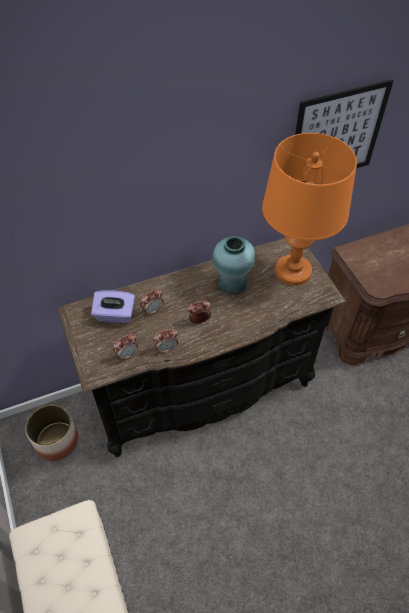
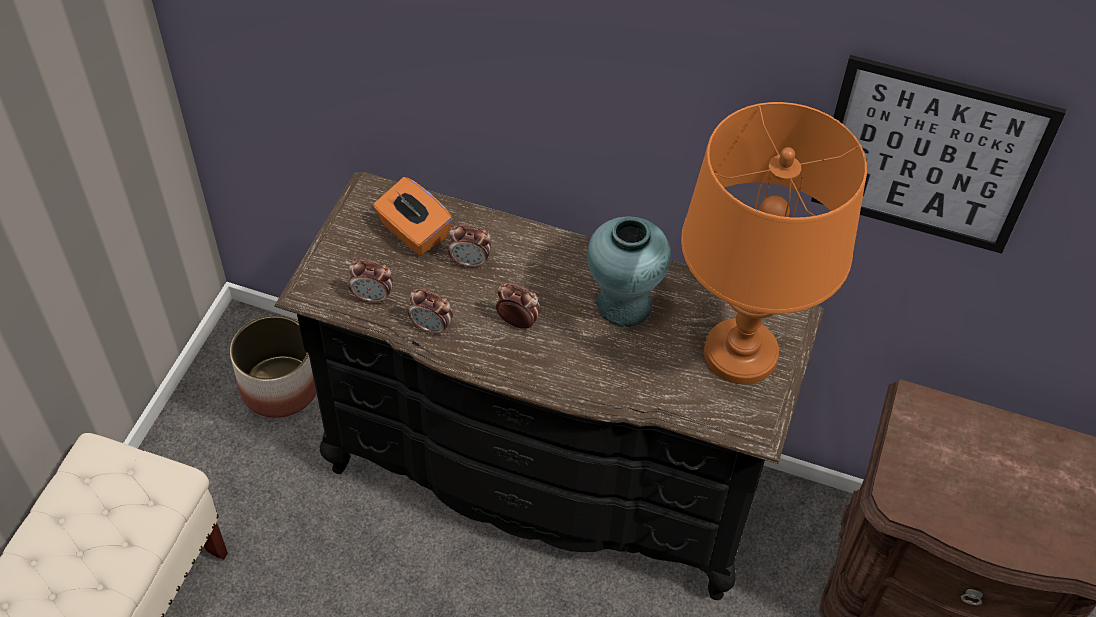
camera: 40 degrees right, 0 degrees up
purple tissue box [91,290,135,323] -> orange tissue box [373,177,453,256]

